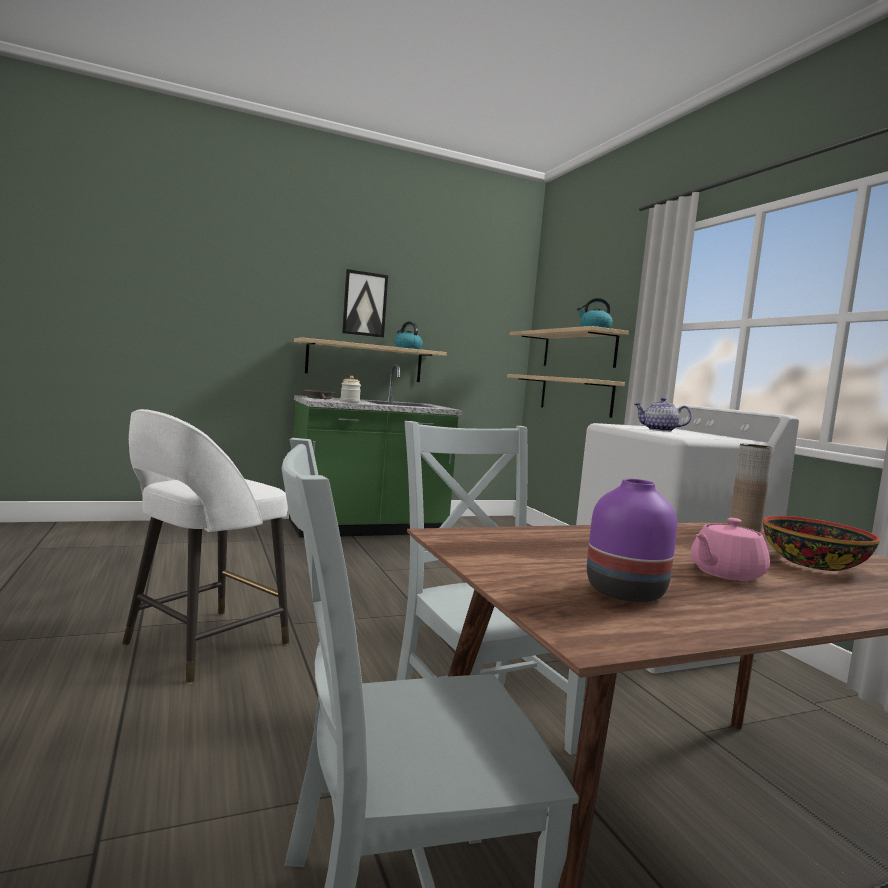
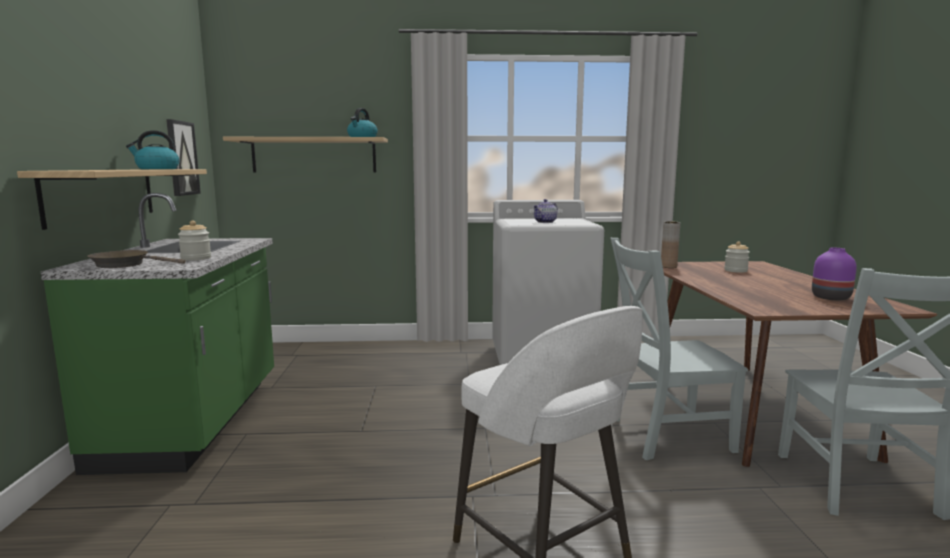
camera: 70 degrees left, 5 degrees up
picture [342,269,388,338] -> picture moved to [166,119,201,196]
shelf [507,374,625,418] -> none
pink teapot [691,518,770,581] -> none
bowl [763,516,880,571] -> jar [724,242,750,273]

